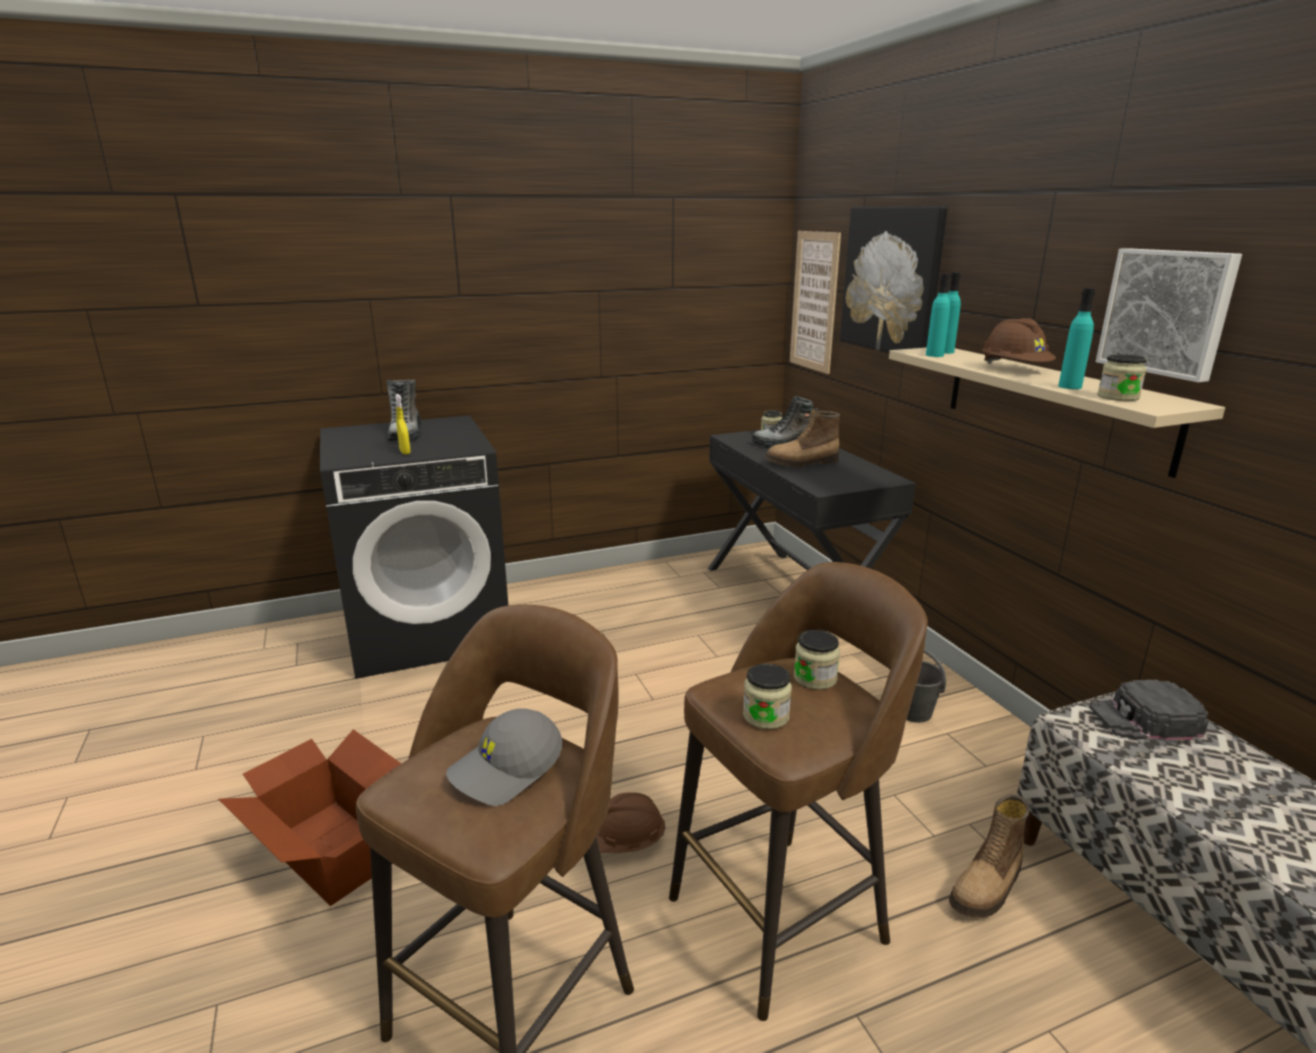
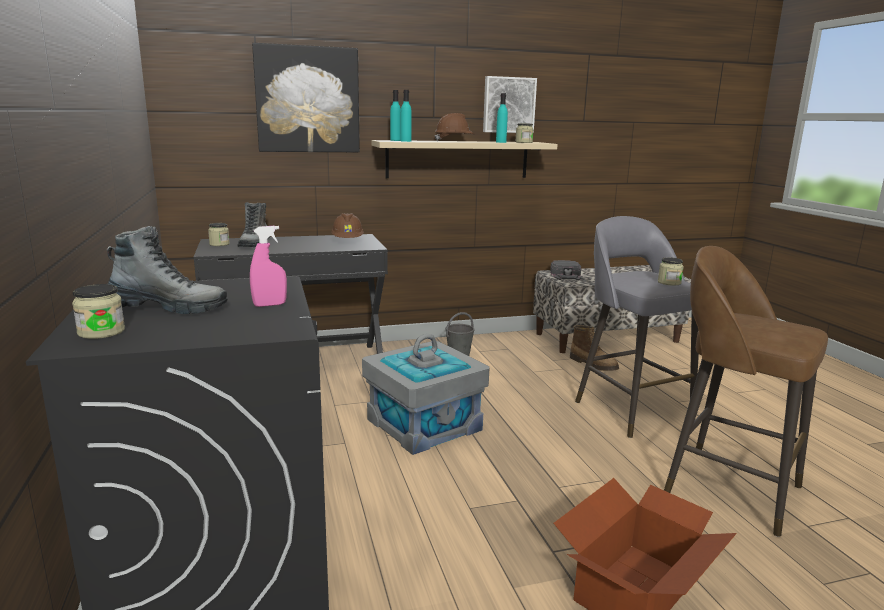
camera: 85 degrees left, 5 degrees down
yellow spray bottle [395,394,411,455] -> pink spray bottle [250,226,287,307]
grey cap [446,708,562,806] -> none
brown hard hat [596,792,666,853] -> brown hard hat moved to [331,213,364,238]
brown stool [669,562,928,1021] -> grey stool [575,216,699,438]
boot [765,410,840,467] -> none
picture [790,231,841,374] -> none
jar [794,630,840,690] -> jar moved to [72,284,125,339]
none -> grey storage box [362,334,490,455]

